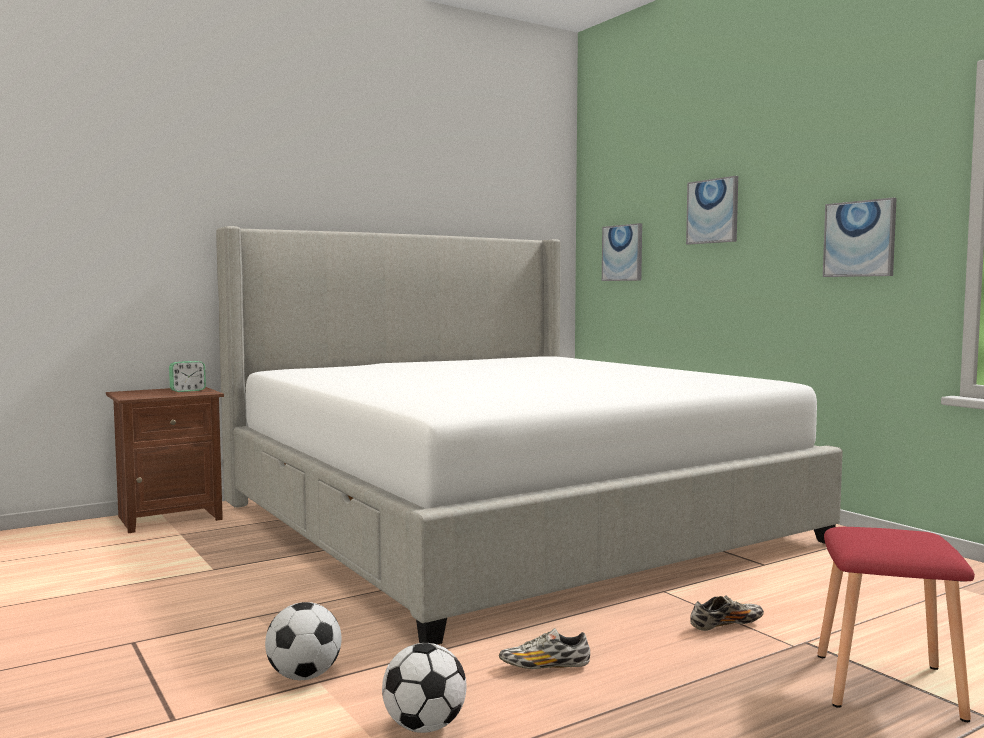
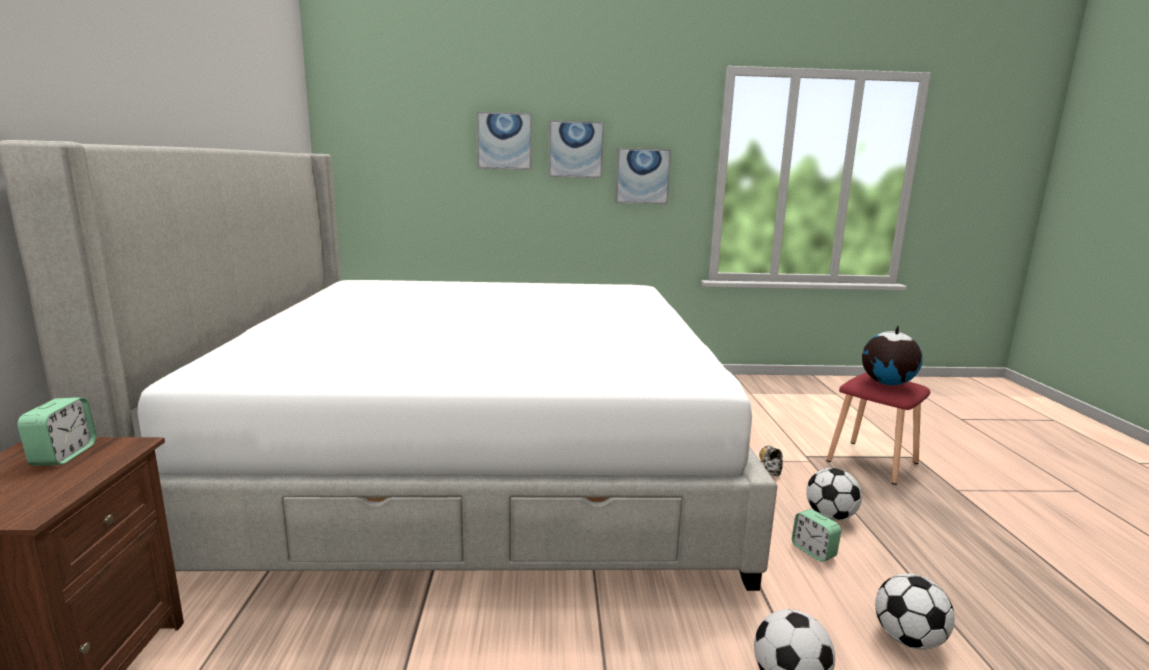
camera: 60 degrees left, 10 degrees up
shoe [499,628,590,669] -> alarm clock [792,509,841,562]
picture [602,223,642,281] -> picture moved to [549,121,604,178]
none -> football [806,468,862,521]
none -> globe [862,326,923,385]

